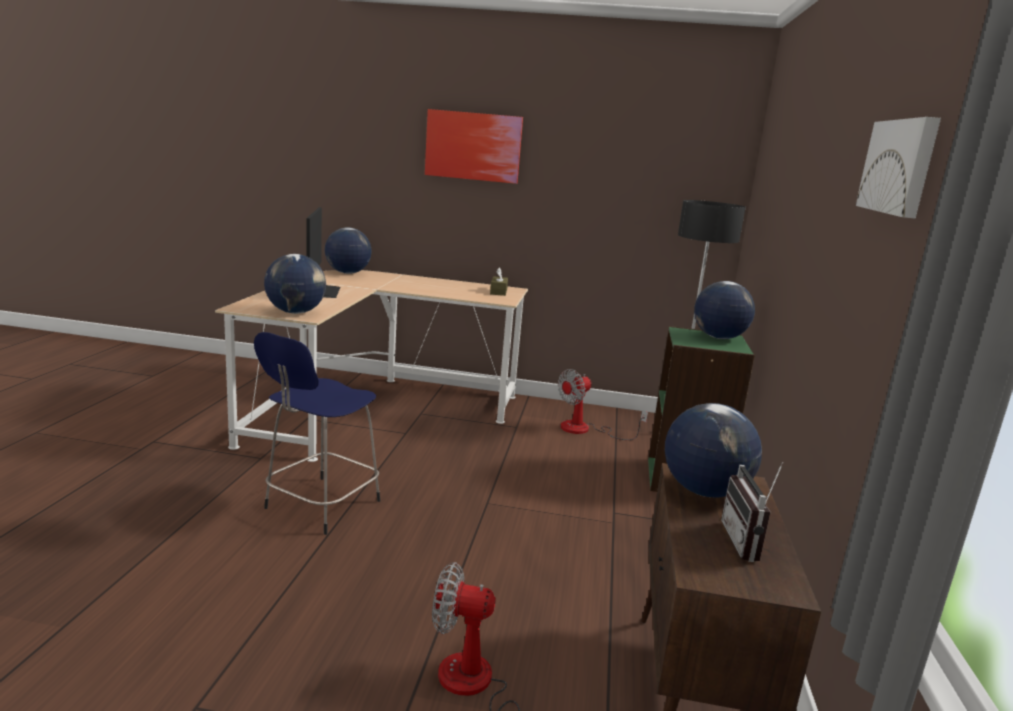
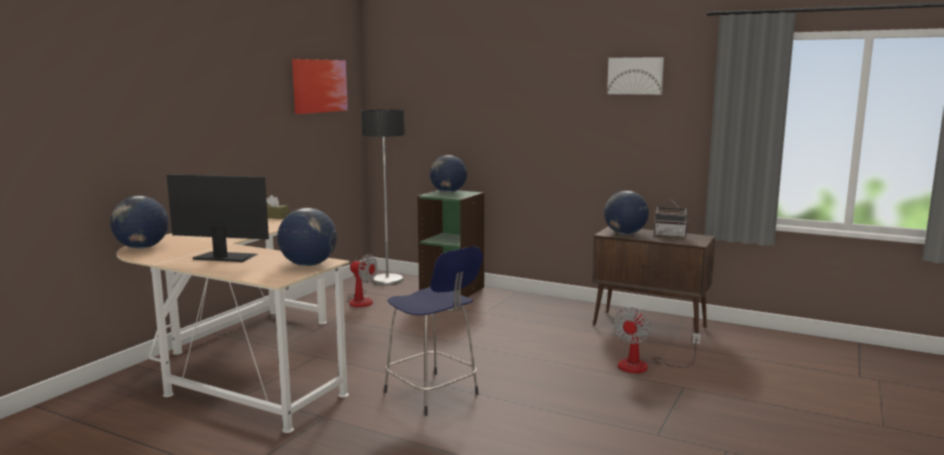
camera: 70 degrees left, 5 degrees down
picture [425,109,523,184] -> picture moved to [292,59,348,114]
fan [558,369,648,440] -> fan turned 45 degrees counterclockwise [346,254,377,307]

